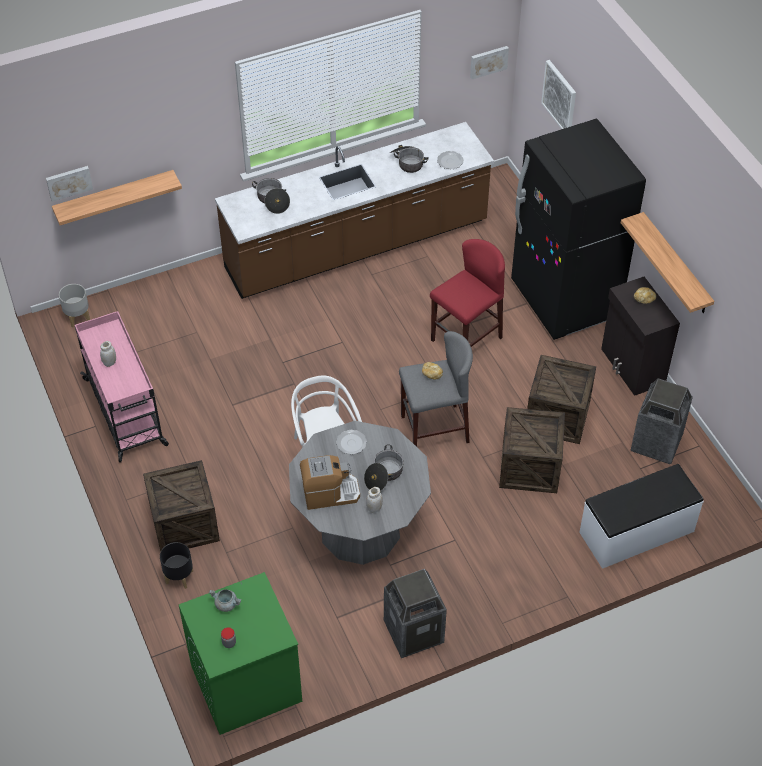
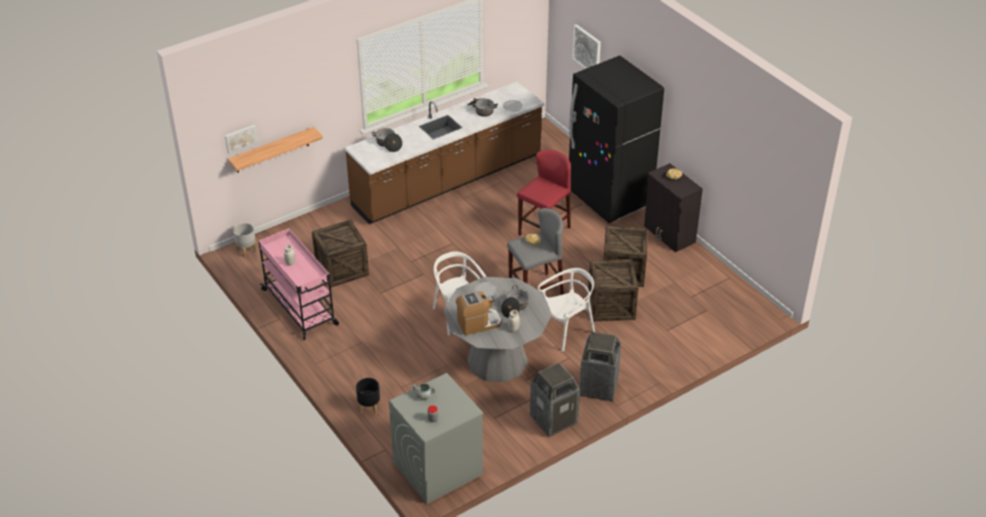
camera: 10 degrees left, 10 degrees down
crate [143,460,220,552] -> crate moved to [312,220,369,287]
green washing machine [179,572,302,735] -> grey washing machine [389,373,484,504]
picture [470,46,509,79] -> none
white bench [579,464,704,569] -> none
shelf [621,212,714,313] -> none
trash can [630,378,693,464] -> trash can moved to [580,332,621,401]
none -> white chair [537,268,595,352]

